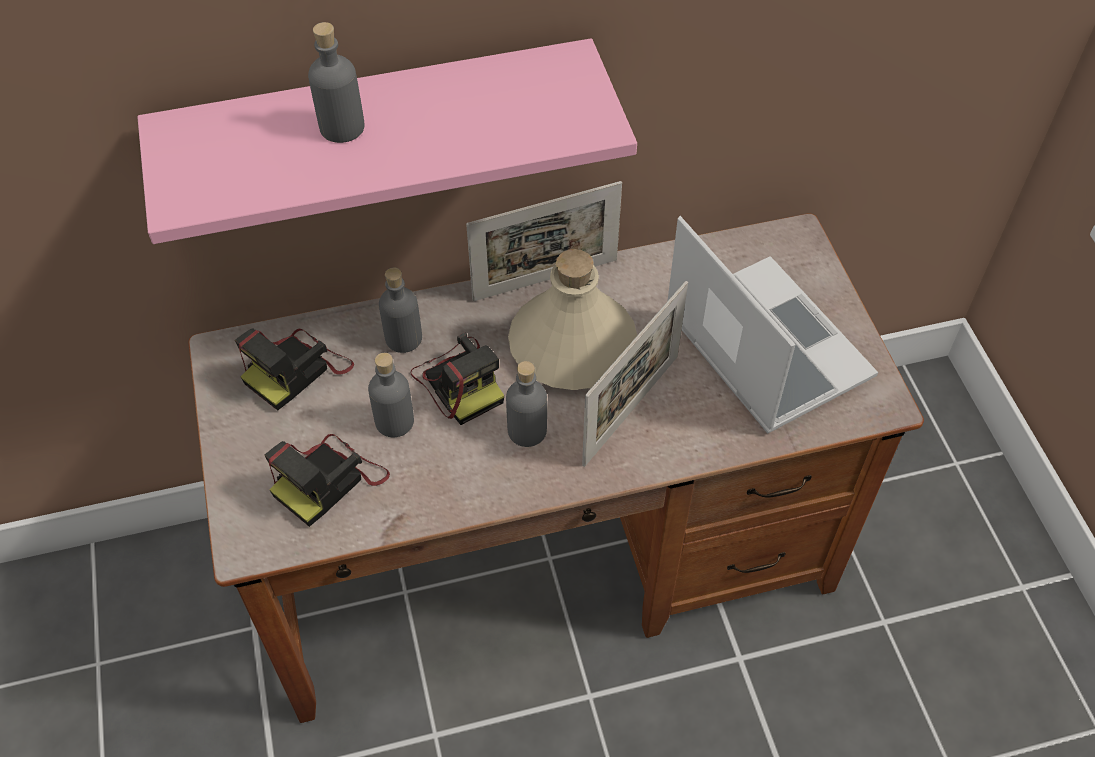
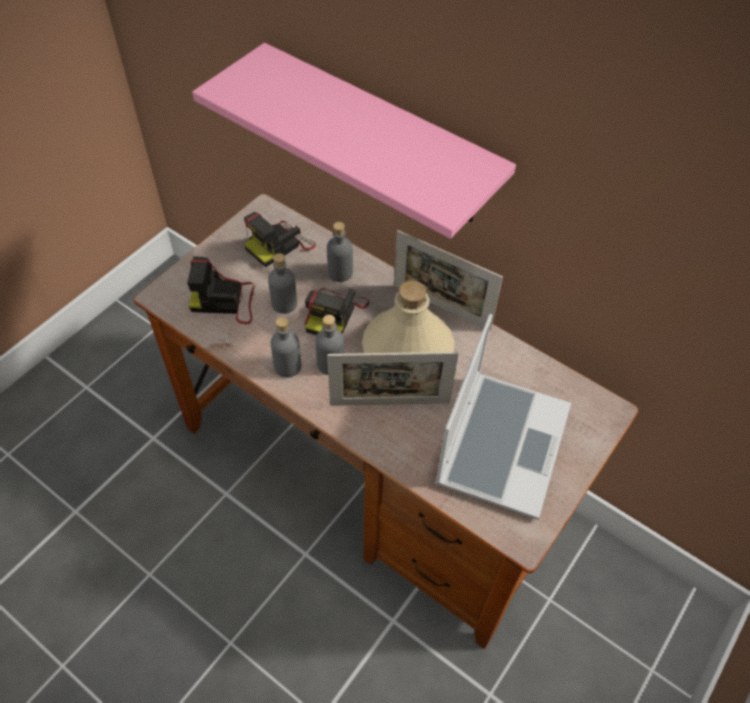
camera: 50 degrees right, 0 degrees up
camera [235,328,354,410] -> camera turned 45 degrees counterclockwise [244,212,316,267]
grey bottle [308,22,365,143] -> grey bottle moved to [271,317,301,378]

